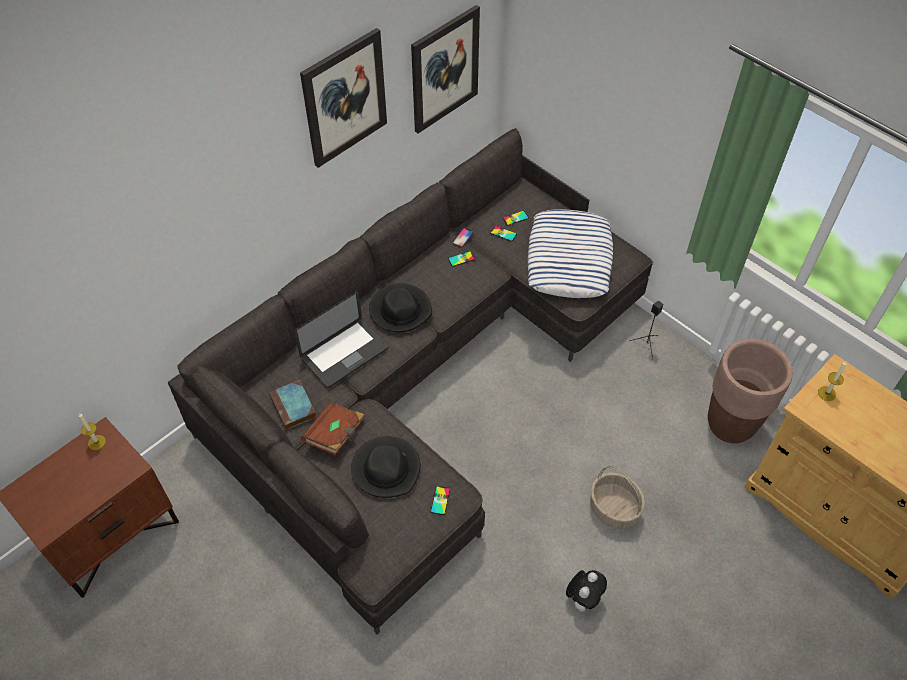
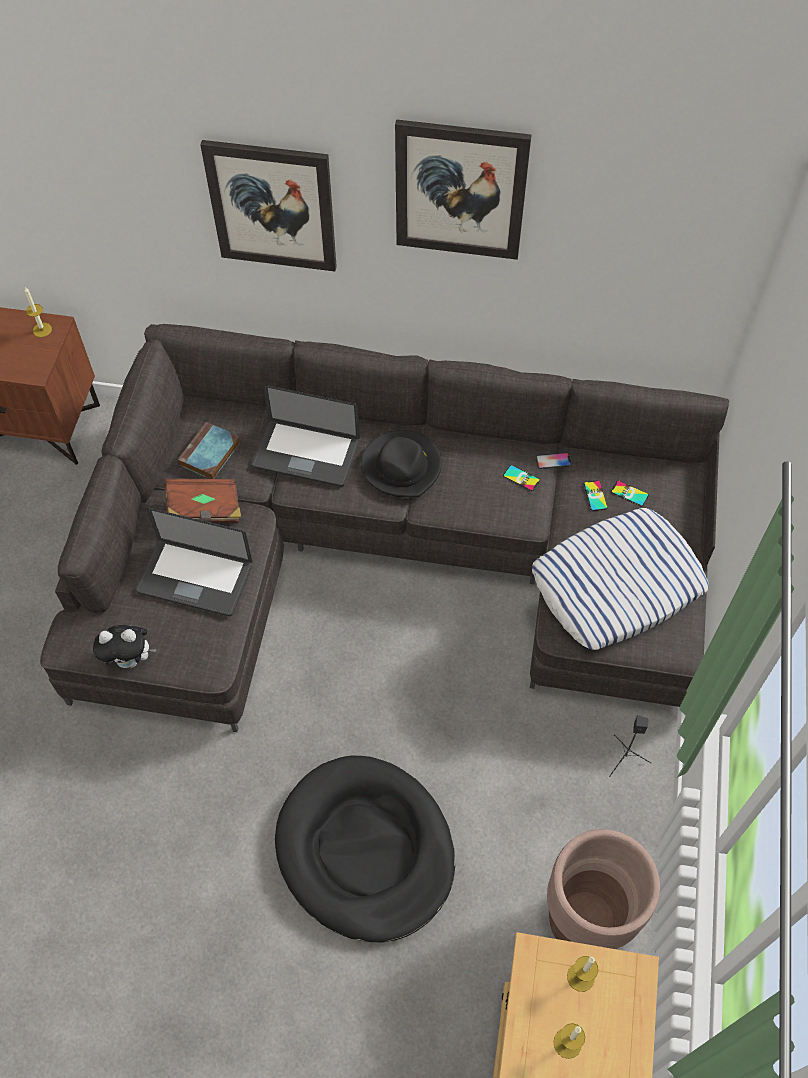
camera: 55 degrees right, 5 degrees up
black hat [351,436,421,498] -> laptop [136,508,252,616]
picture [411,5,480,134] -> picture moved to [200,140,337,271]
phone [430,486,450,515] -> none
plush toy [566,570,607,612] -> plush toy moved to [93,625,157,668]
basket [590,466,645,529] -> black dog bed [275,756,455,942]
none -> candle [553,1023,585,1059]

